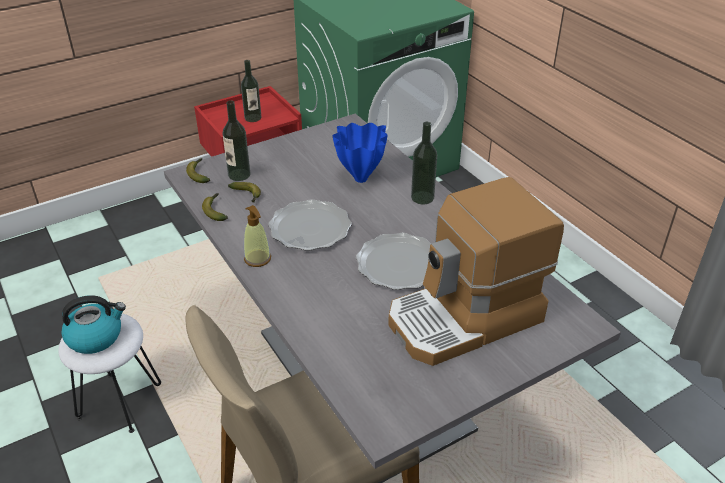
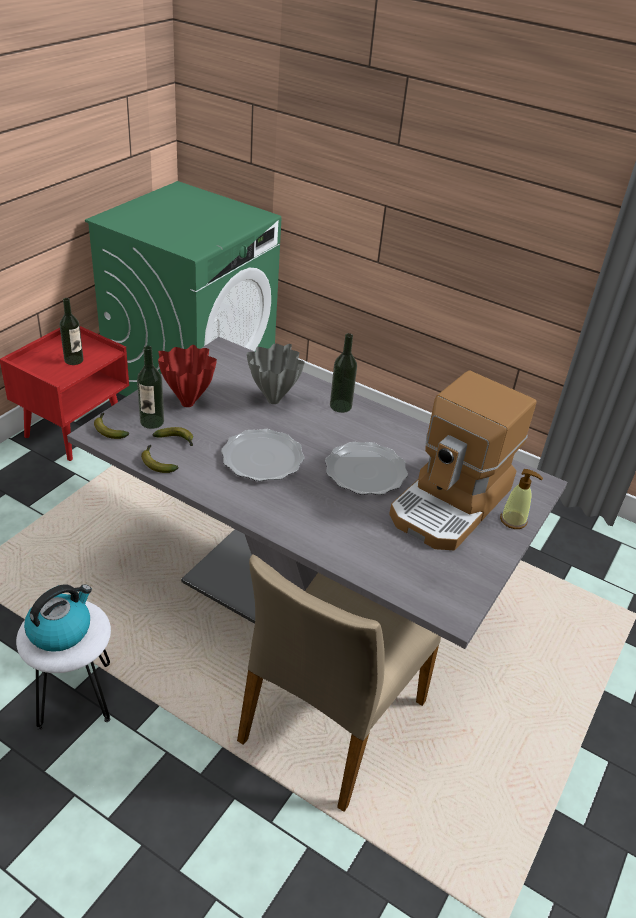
camera: 30 degrees left, 0 degrees up
soap dispenser [244,205,271,267] -> soap dispenser moved to [500,469,543,529]
blue vase [333,123,388,183] -> grey vase [247,343,305,404]
none -> red vase [158,345,217,407]

